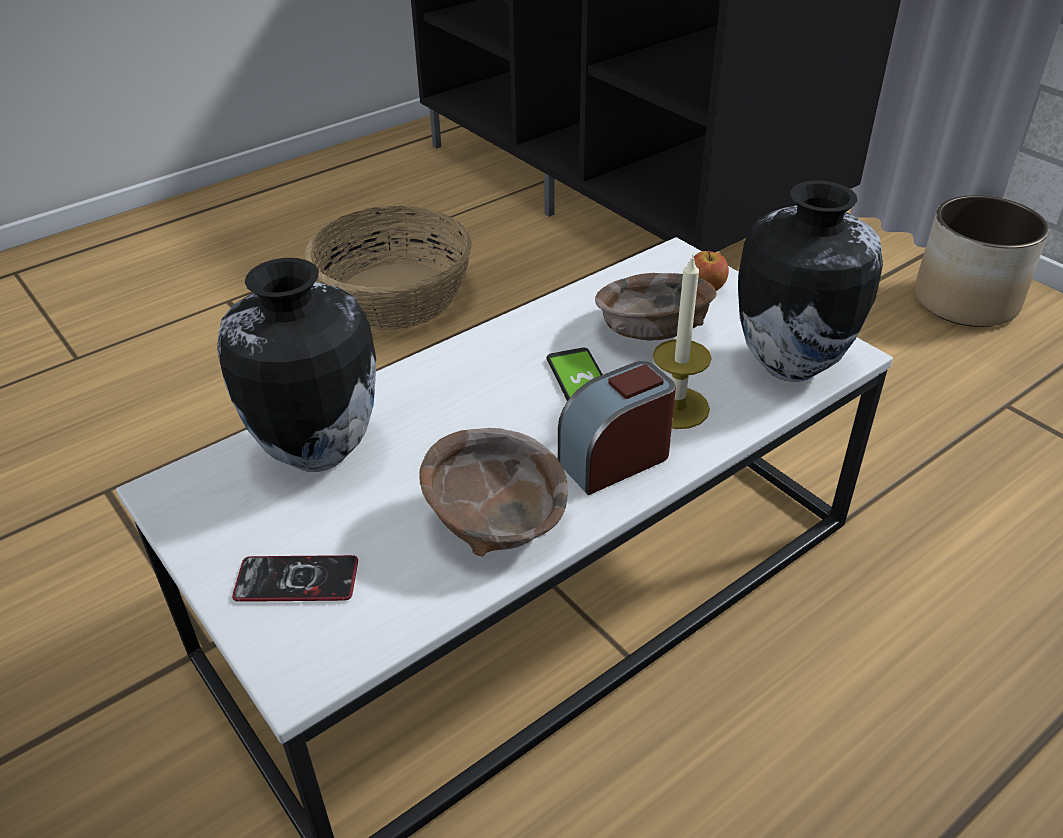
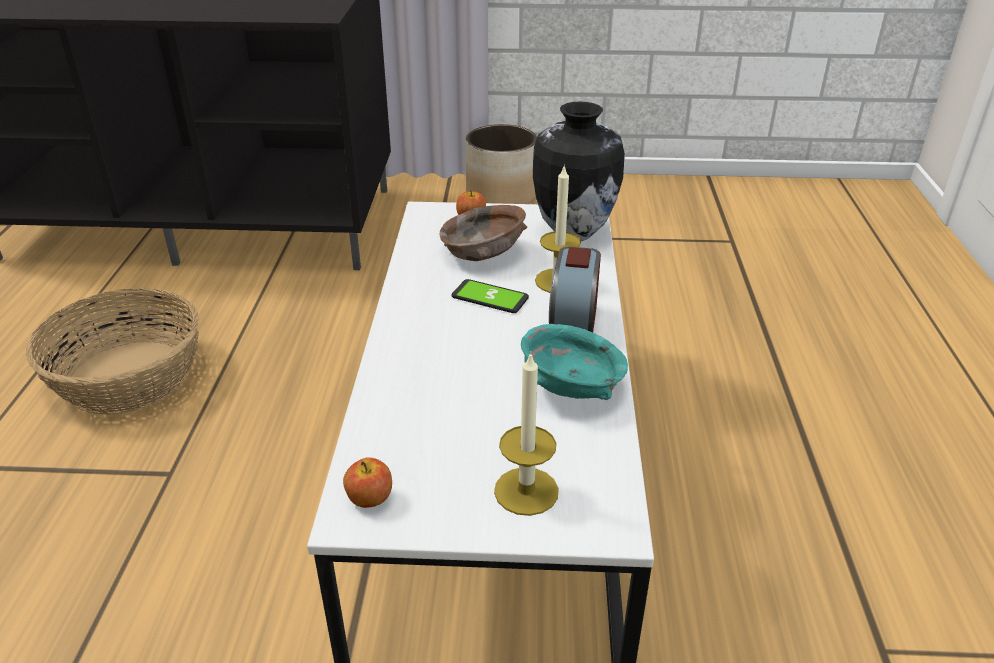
camera: 50 degrees left, 5 degrees down
vase [217,258,376,472] -> none
phone [232,555,358,602] -> candle [494,352,559,516]
brown bowl [420,428,568,556] -> turquoise bowl [521,324,628,400]
none -> apple [343,458,392,508]

